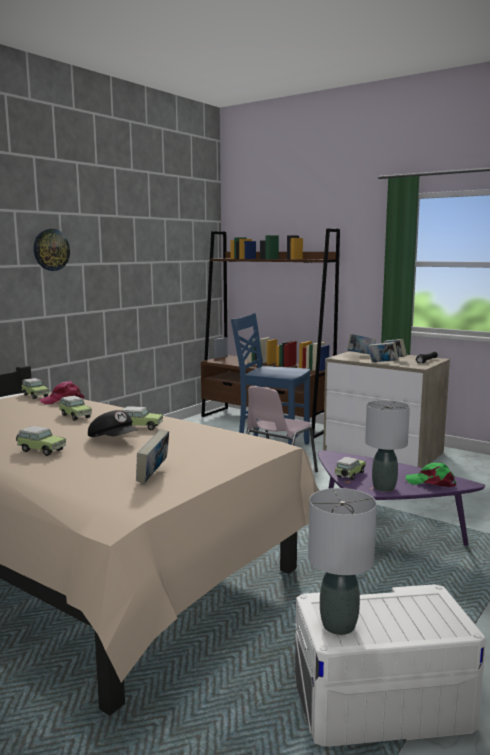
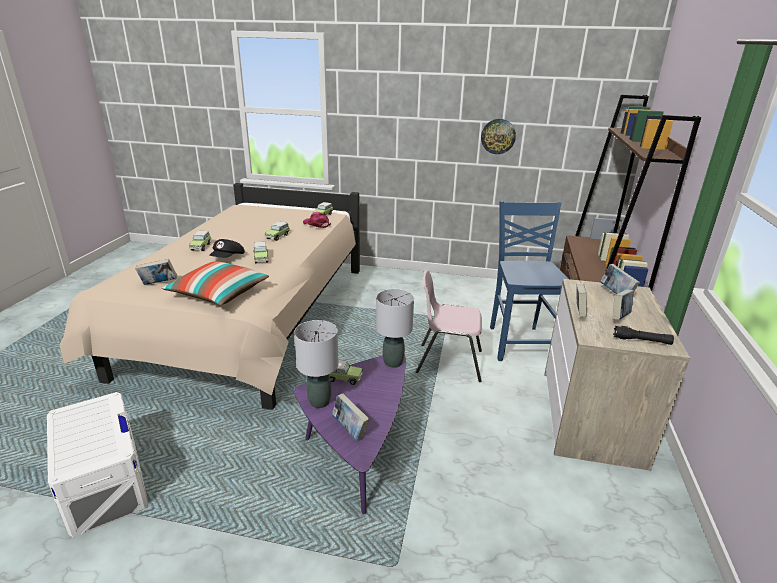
camera: 65 degrees right, 15 degrees up
wall clock [34,229,70,271] -> wall clock moved to [481,119,516,154]
grey table lamp [308,488,377,635] -> grey table lamp moved to [376,289,414,368]
green cap [406,463,456,487] -> book [332,393,369,441]
none -> pillow [162,261,269,306]

